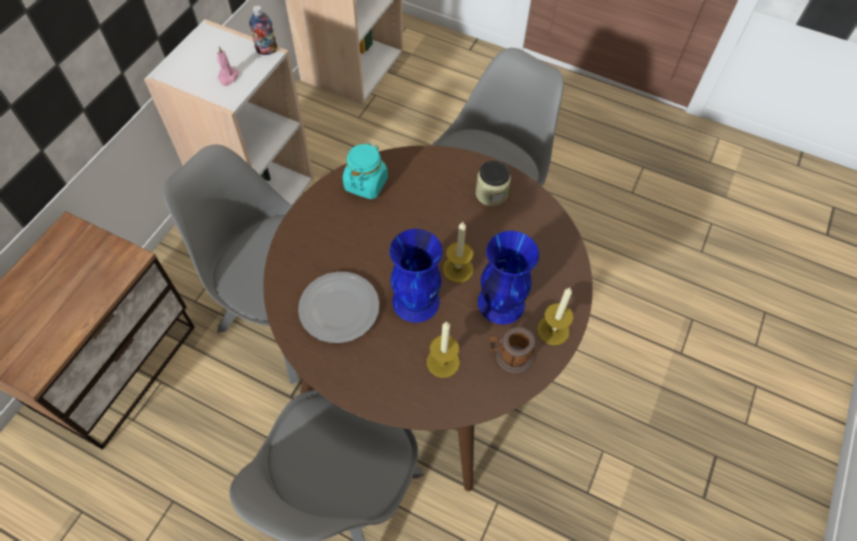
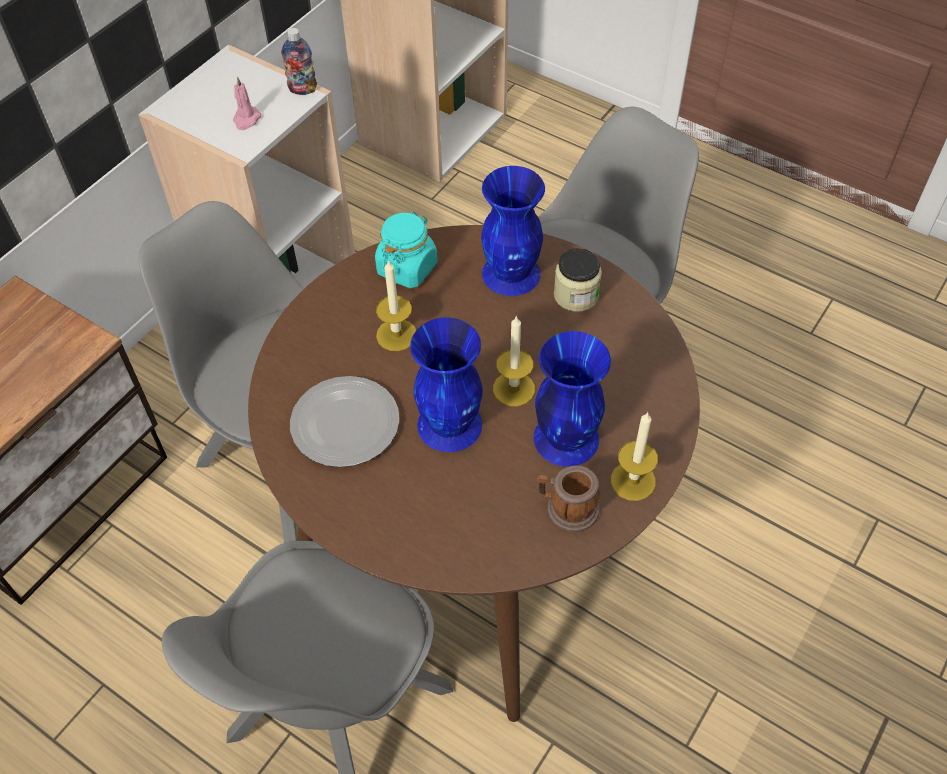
camera: 10 degrees right, 5 degrees down
candle [427,322,460,378] -> candle moved to [376,259,416,351]
none -> blue vase [481,166,545,296]

